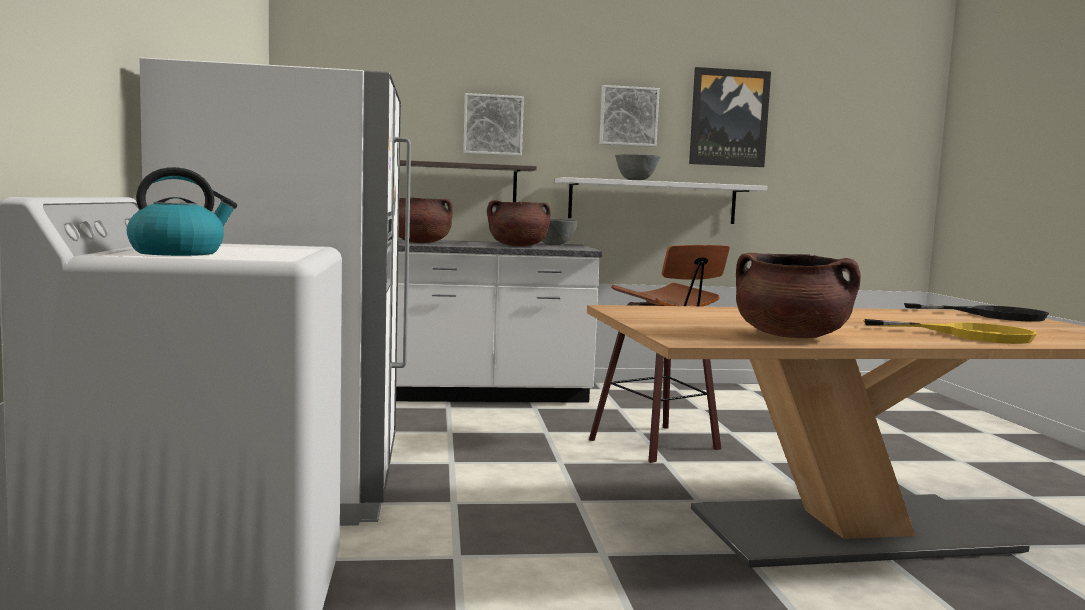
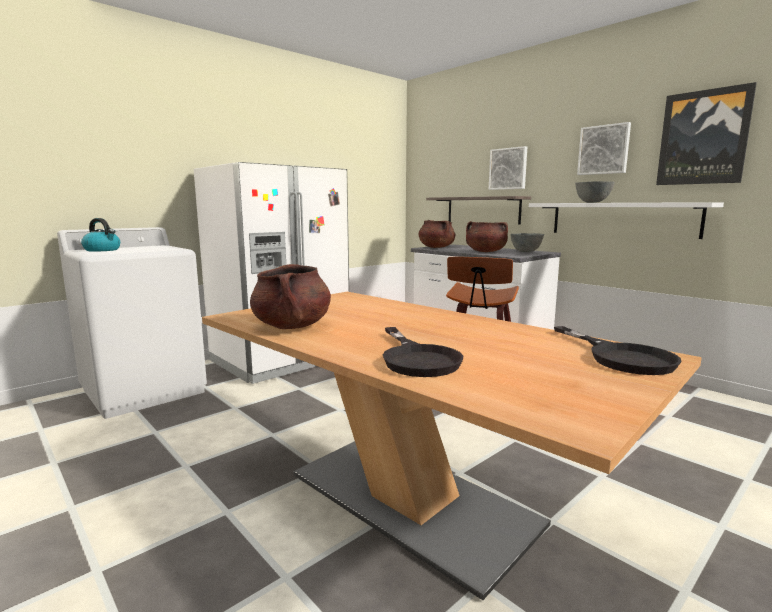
camera: 55 degrees right, 5 degrees up
yellow frying pan [863,319,1037,344] -> black frying pan [383,327,463,377]

